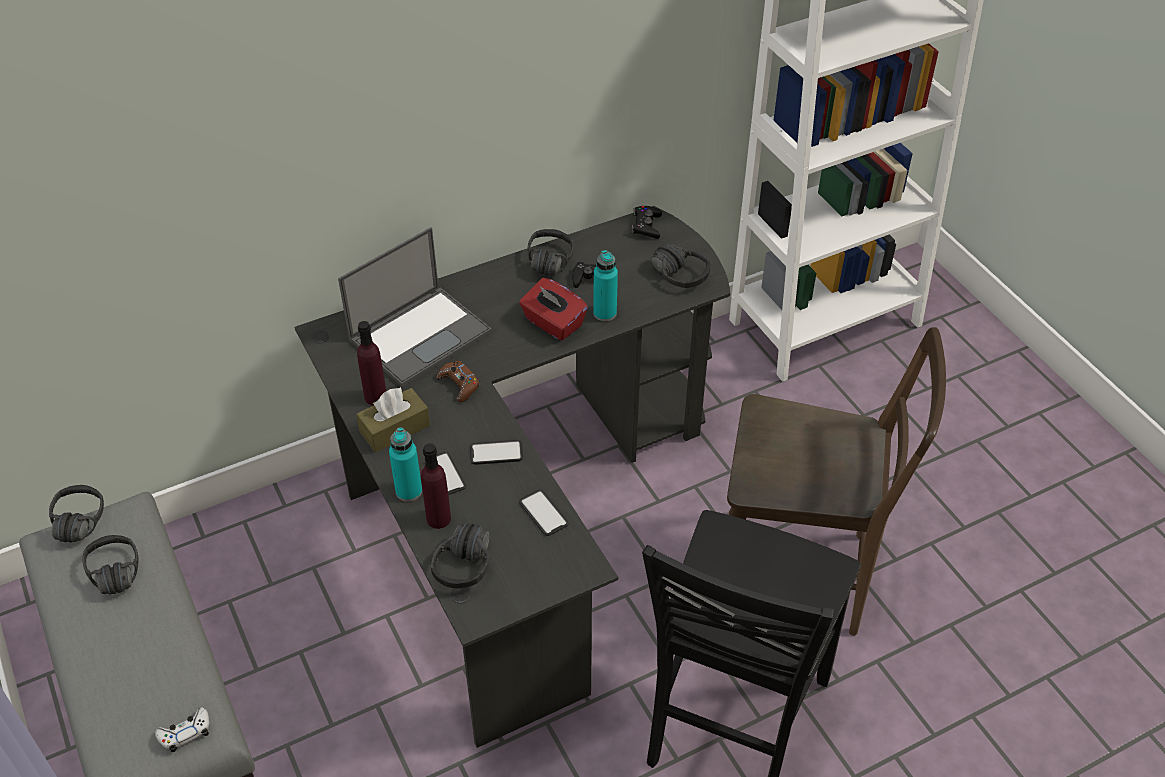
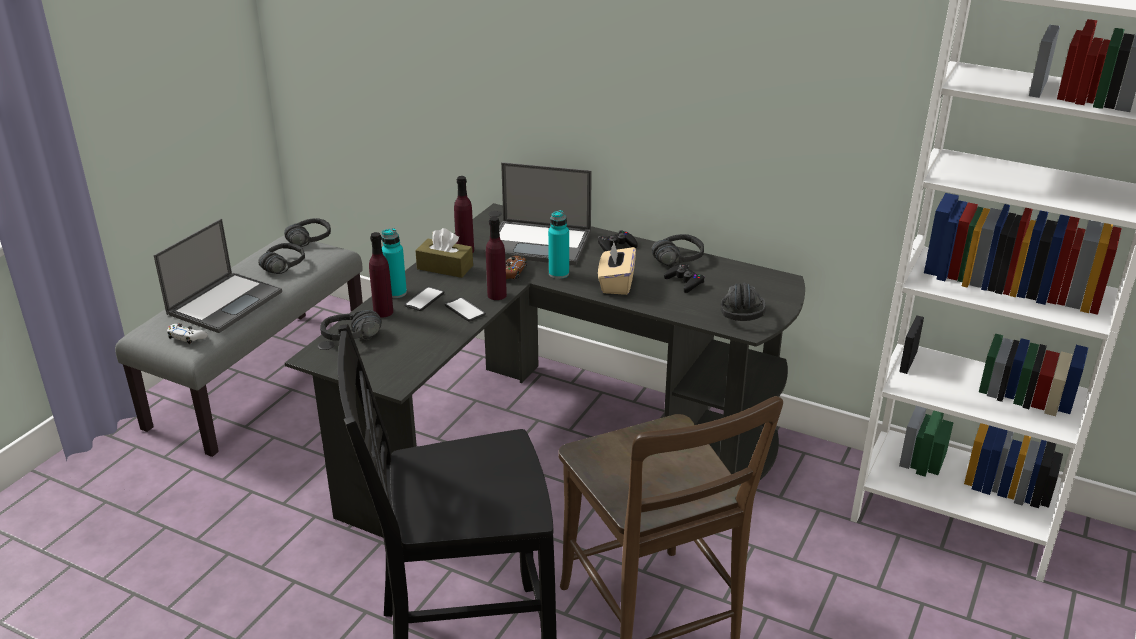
camera: 55 degrees right, 15 degrees down
red tissue box [519,278,588,341] -> beige tissue box [598,242,636,295]
phone [519,490,568,536] -> none
turquoise bottle [593,250,618,321] -> turquoise bottle moved to [548,210,569,279]
black game controller [632,206,662,239] -> black game controller moved to [598,230,638,252]
none -> laptop [153,219,282,333]
none -> purple bottle [486,217,507,300]

